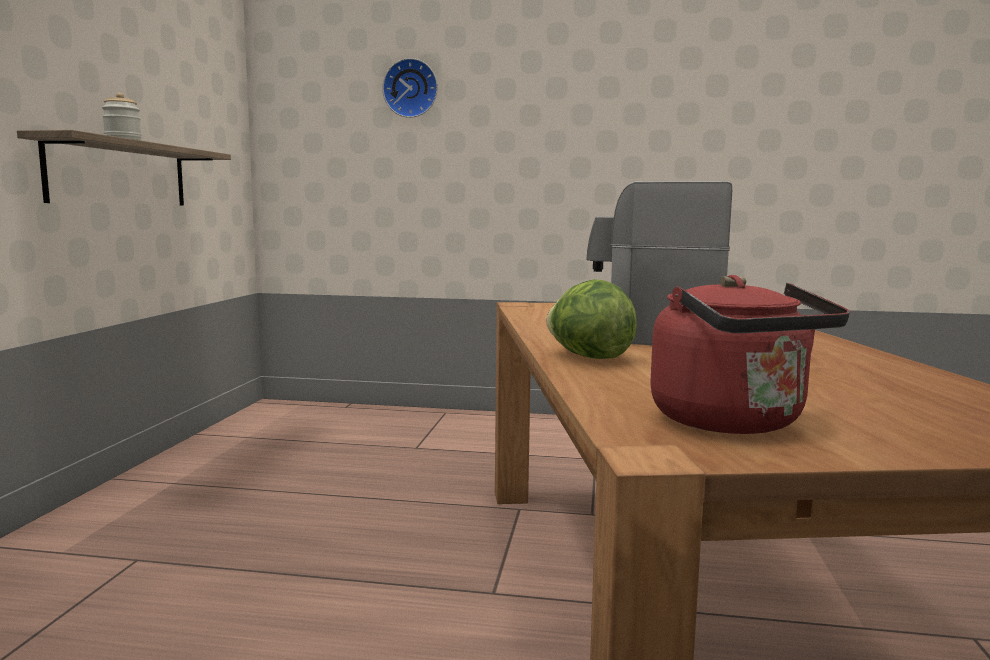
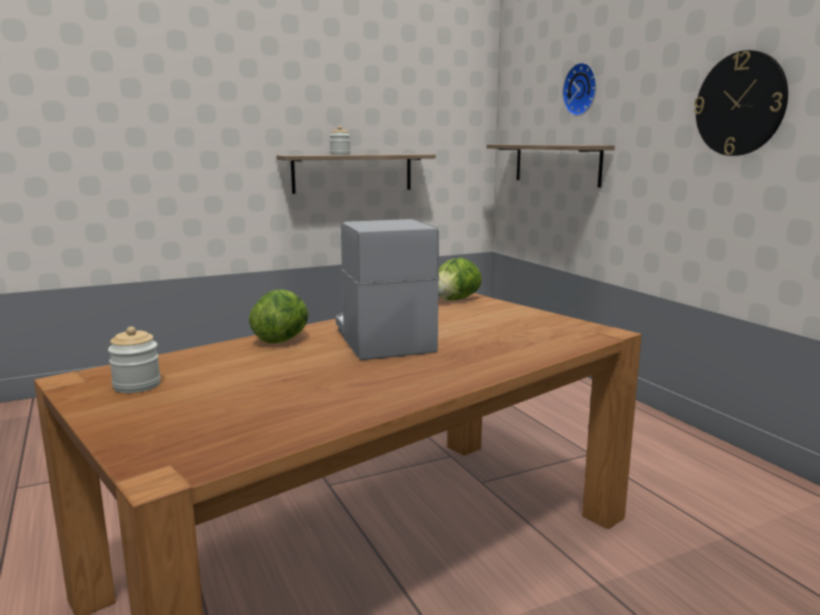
camera: 55 degrees right, 5 degrees up
red kettle [650,275,850,434] -> jar [108,327,161,393]
none -> lettuce [438,257,482,300]
none -> shelf [486,144,615,188]
none -> wall clock [694,50,788,156]

